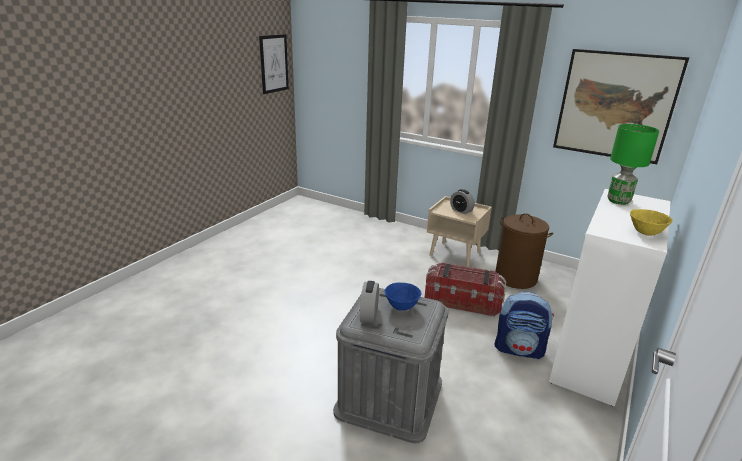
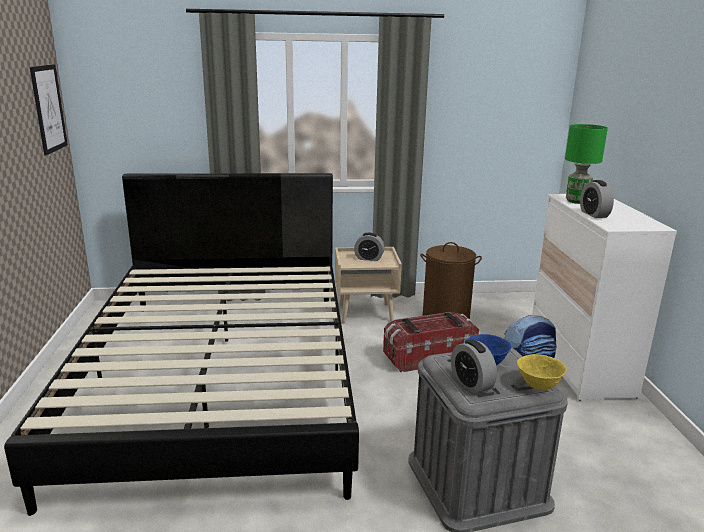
camera: 35 degrees left, 5 degrees down
picture [553,49,689,164] -> none
yellow bowl [630,209,673,236] -> yellow bowl moved to [517,354,567,391]
none -> black bed [4,173,359,516]
none -> alarm clock [580,180,614,218]

